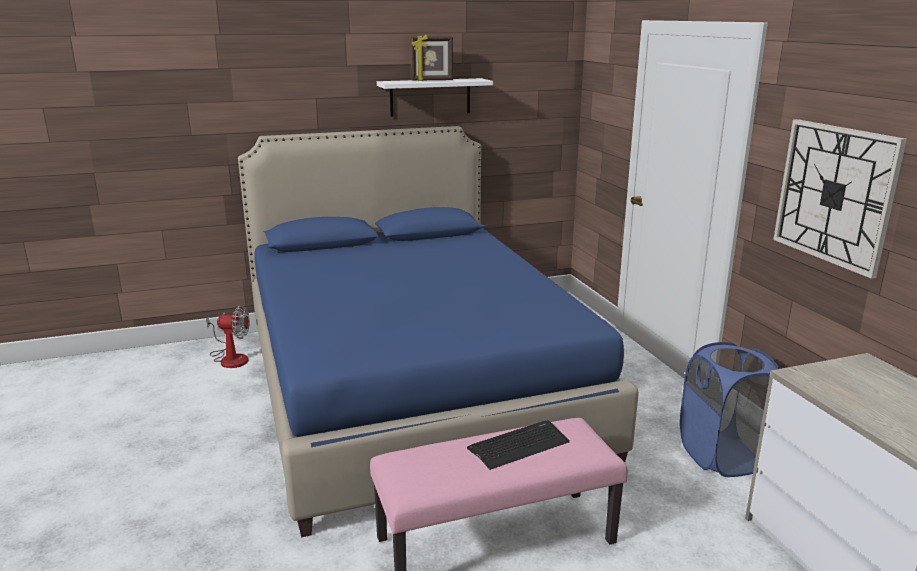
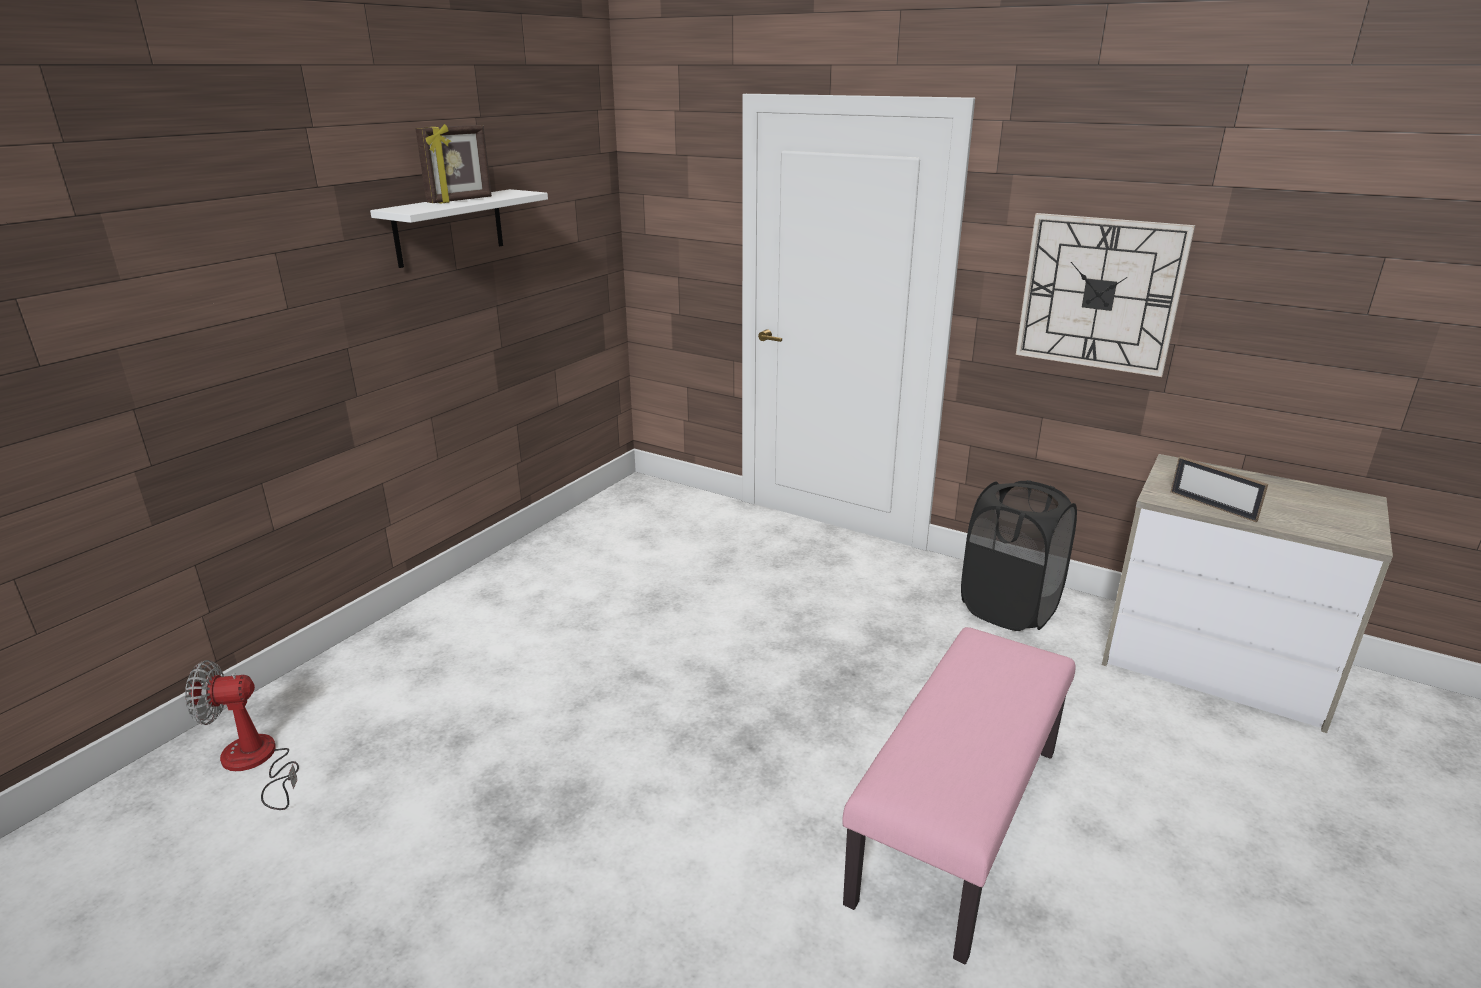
camera: 40 degrees left, 5 degrees up
fan [206,305,250,368] -> fan turned 150 degrees counterclockwise [185,660,299,810]
blue bed [238,126,639,537] -> none
keyboard [467,420,570,470] -> none
blue laundry basket [680,342,780,477] -> black laundry basket [961,480,1077,631]
none -> picture frame [1171,456,1268,522]

